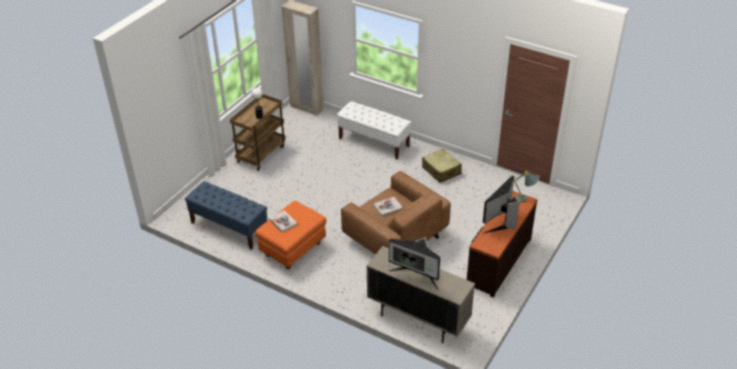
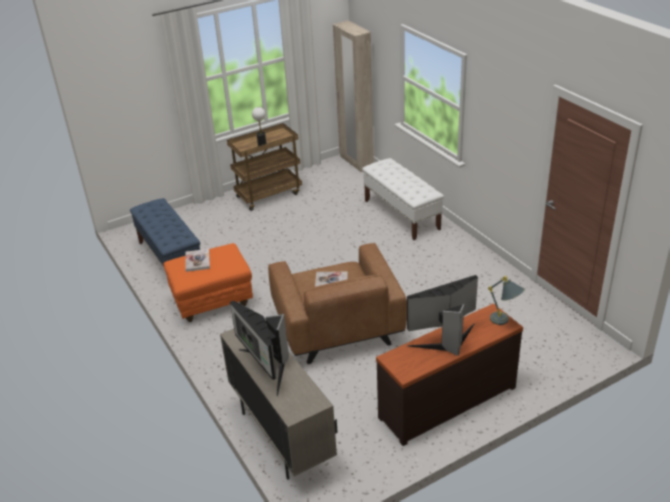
camera: 30 degrees right, 5 degrees down
beige suitcase [422,149,462,183] -> none

